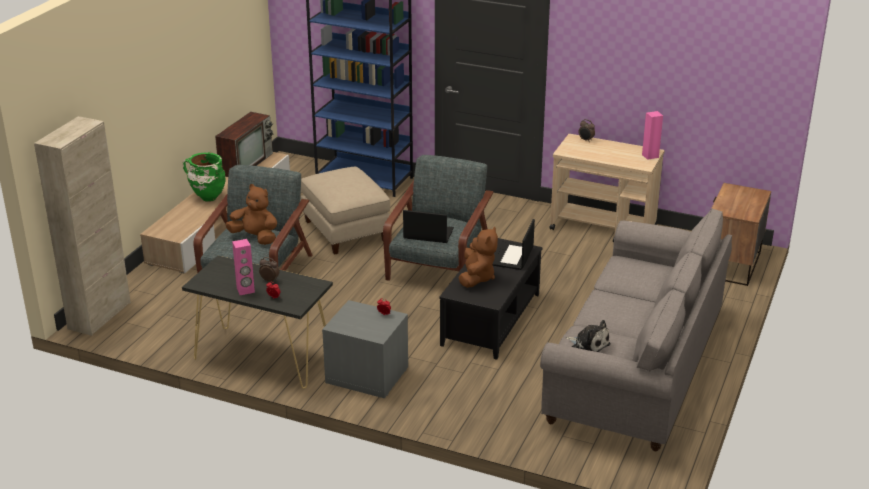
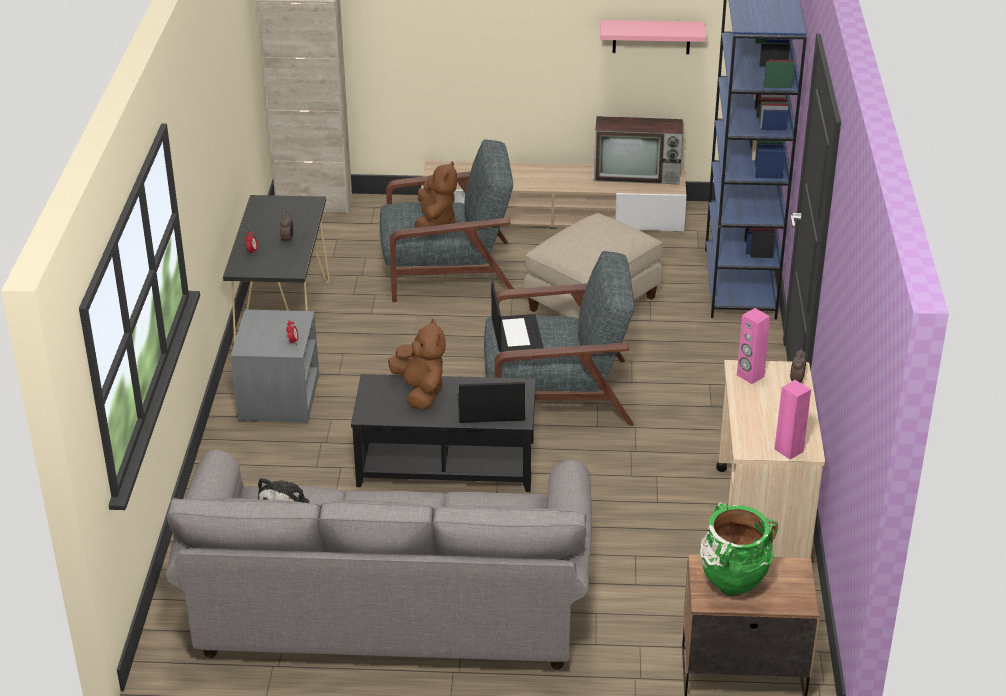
camera: 70 degrees right, 5 degrees up
green vase [183,151,225,202] -> green vase moved to [700,502,778,597]
pink speaker [232,239,255,295] -> pink speaker moved to [737,308,770,384]
brown plush toy [459,227,498,288] -> brown plush toy turned 105 degrees counterclockwise [388,319,446,410]
none -> pink shelf [600,20,706,54]

